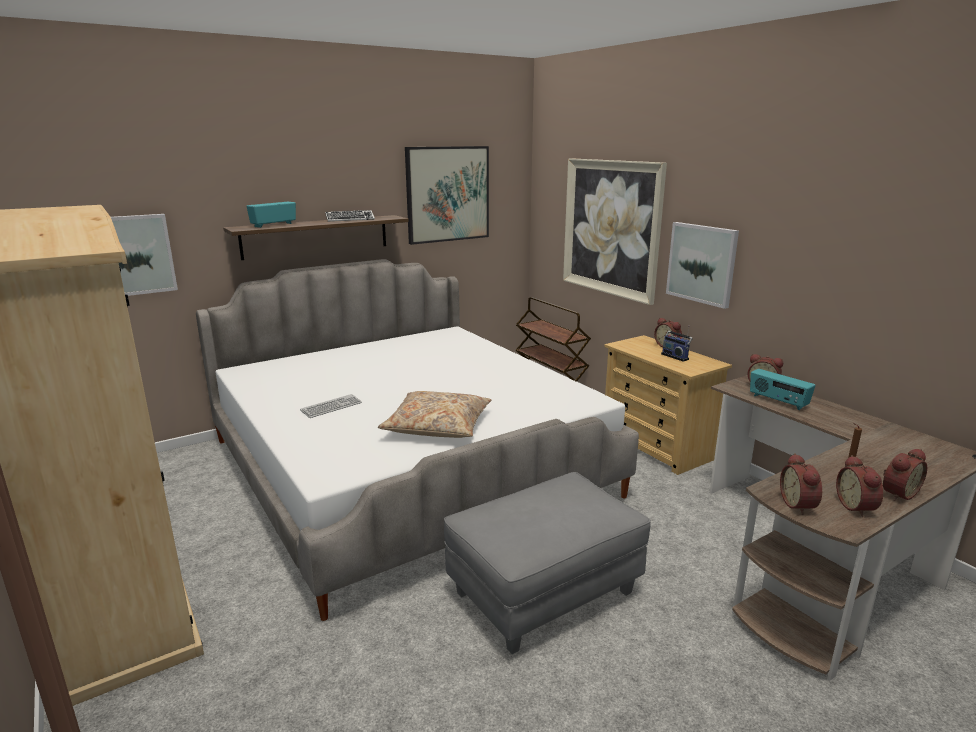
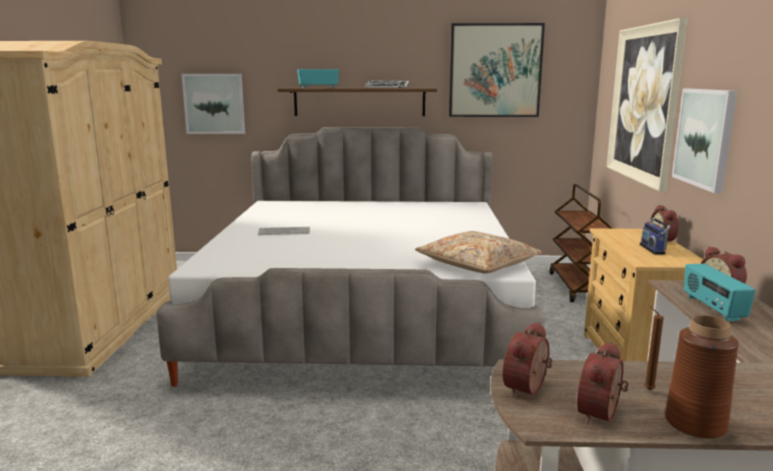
camera: 35 degrees right, 5 degrees down
beige pillow [378,391,491,438] -> beige pillow moved to [415,231,542,273]
grey ottoman [444,472,651,654] -> none
alarm clock [883,449,927,501] -> brown vase [665,315,739,439]

